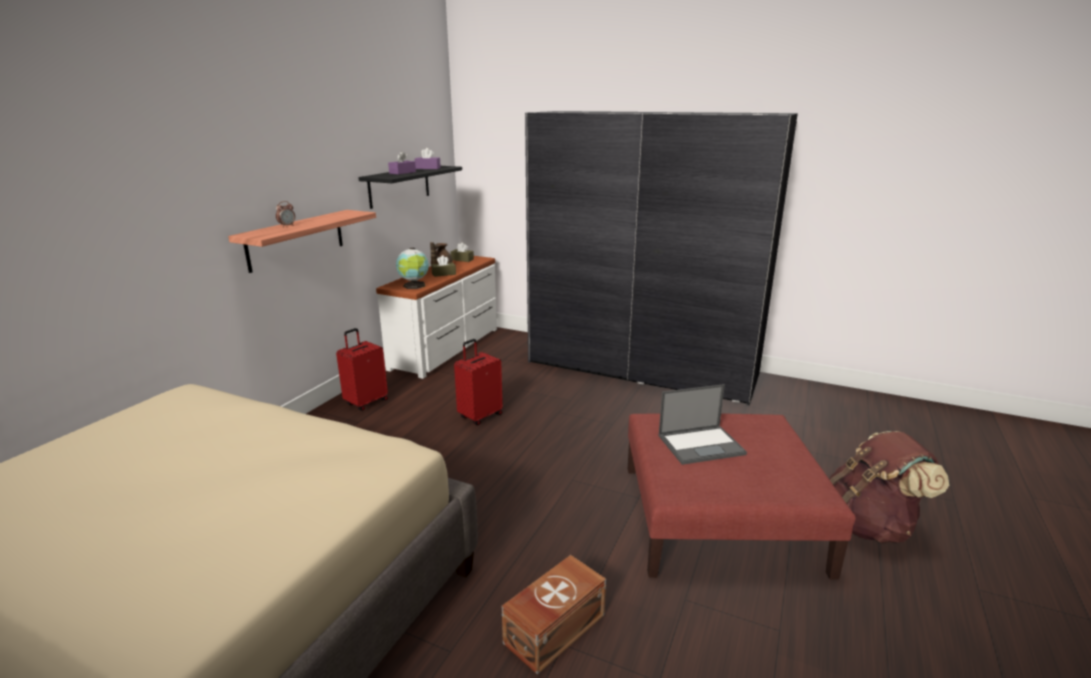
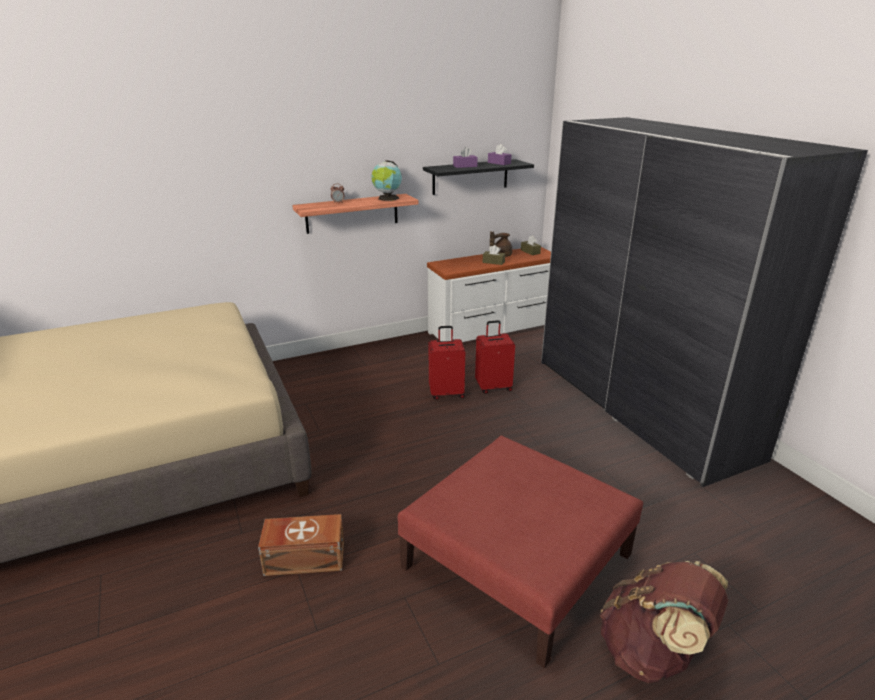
camera: 40 degrees right, 5 degrees up
red suitcase [336,328,388,411] -> red suitcase moved to [475,320,515,394]
globe [396,248,429,289] -> globe moved to [371,160,402,201]
laptop [659,384,747,465] -> none

